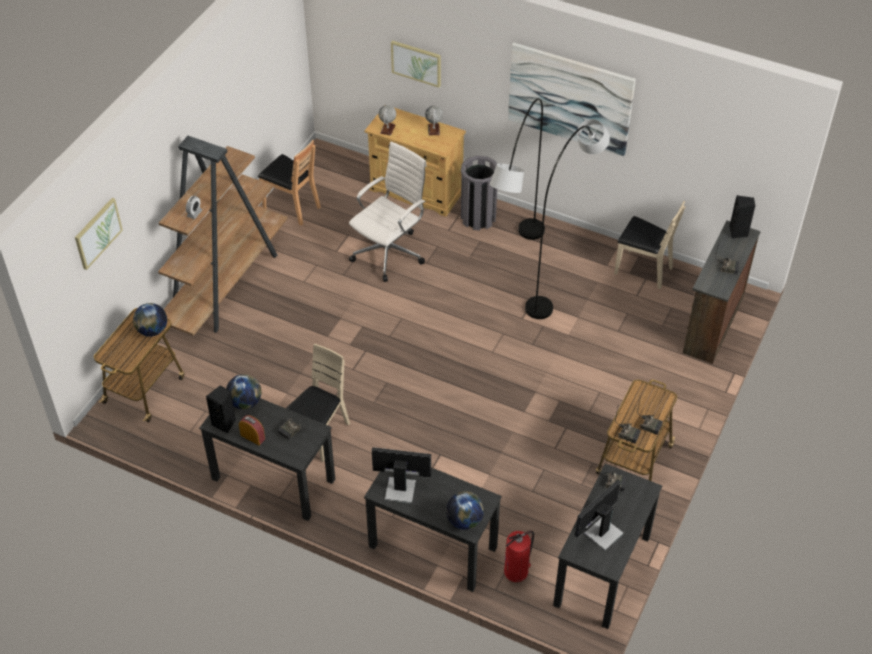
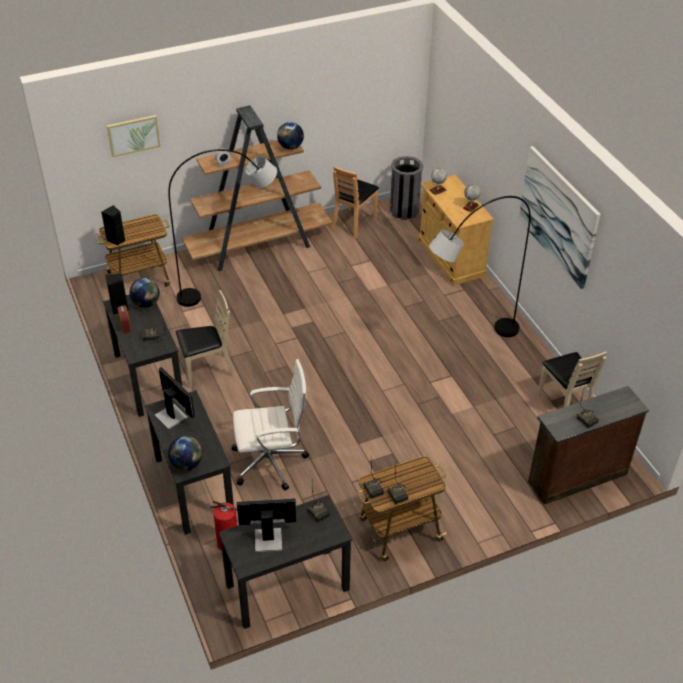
camera: 40 degrees right, 5 degrees down
globe [133,303,167,337] -> globe moved to [277,122,304,149]
brown chair [258,140,321,226] -> brown chair turned 45 degrees clockwise [332,166,379,239]
white office chair [349,142,427,282] -> white office chair moved to [232,359,309,490]
picture [391,40,441,88] -> none
grey trash can [461,156,497,230] -> grey trash can moved to [390,156,423,220]
grey floor lamp [525,119,610,319] -> grey floor lamp moved to [168,149,277,307]
black speaker [730,195,755,239] -> black speaker moved to [101,205,125,245]

